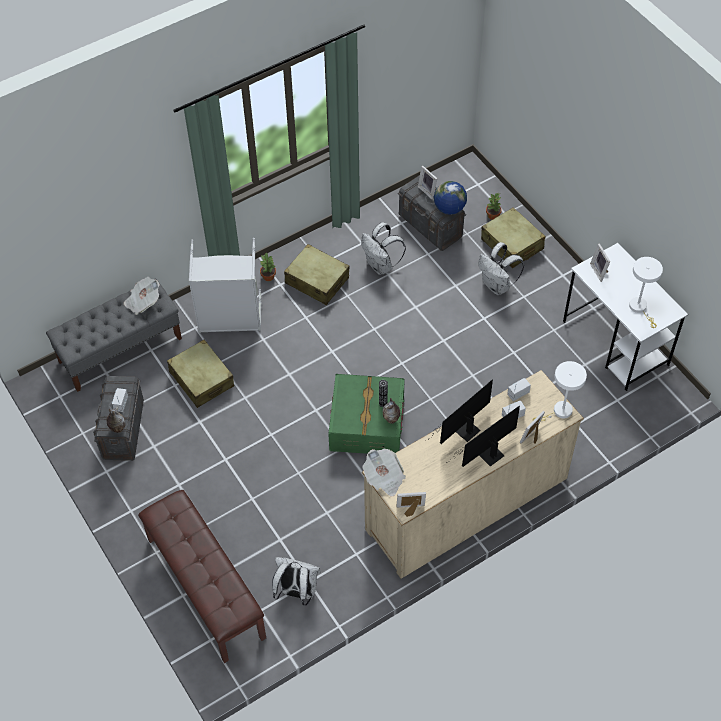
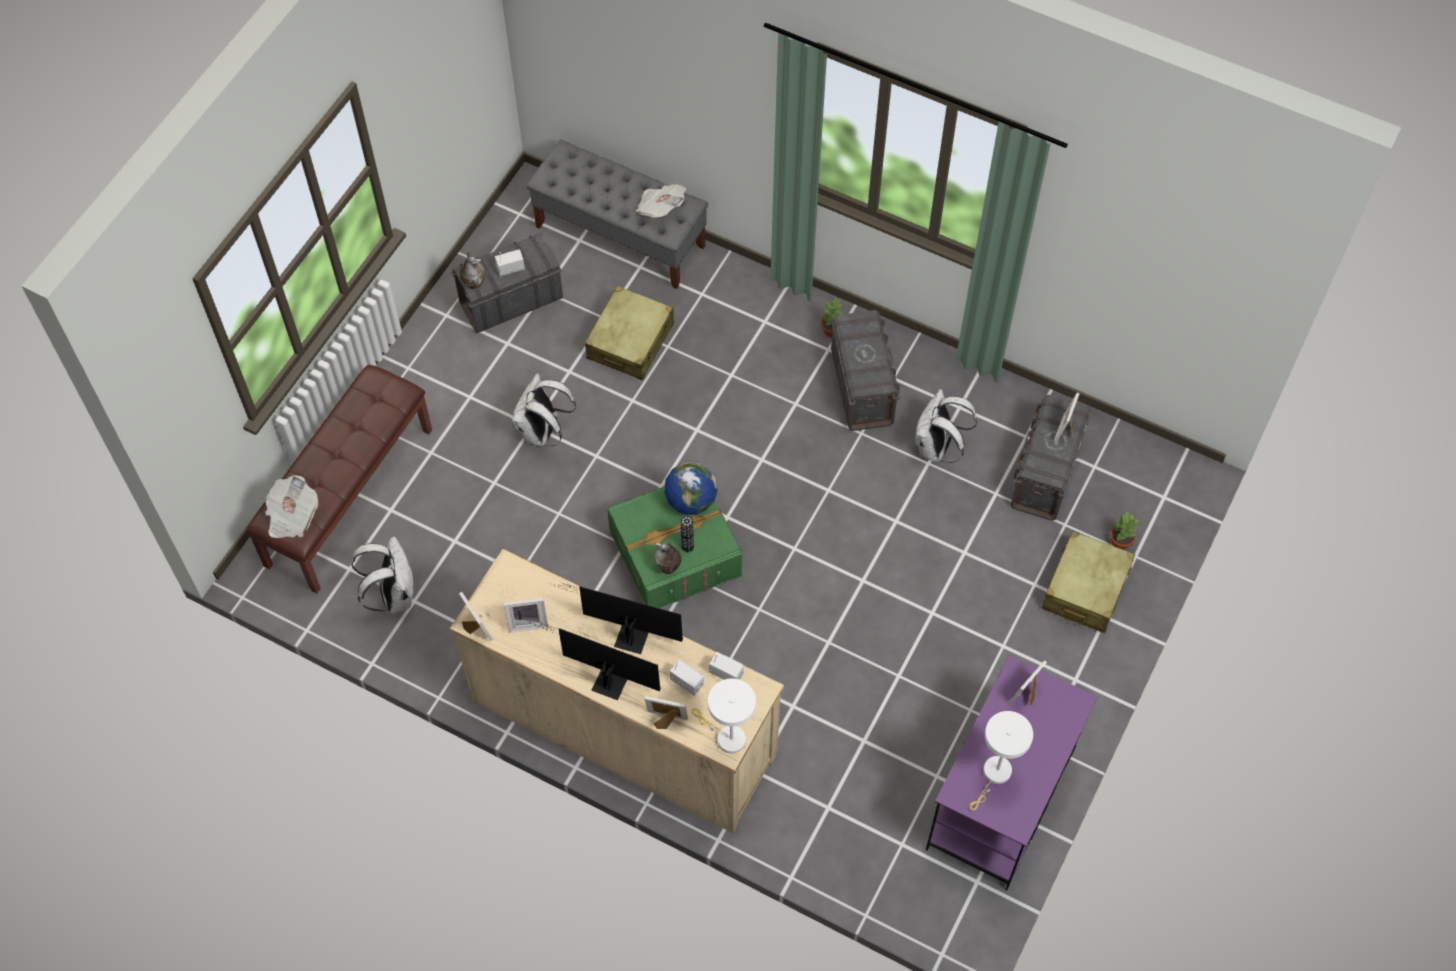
camera: 60 degrees right, 5 degrees up
grey laundry basket [189,238,262,333] -> none
beige suitcase [284,244,349,305] -> grey storage box [831,310,900,431]
newspaper [363,449,406,497] -> newspaper moved to [265,475,318,538]
globe [434,181,467,215] -> globe moved to [664,462,718,515]
white backpack [478,242,524,295] -> white backpack moved to [512,373,576,446]
white desk [563,243,688,391] -> purple desk [926,655,1098,890]
none -> picture frame [503,598,549,633]

